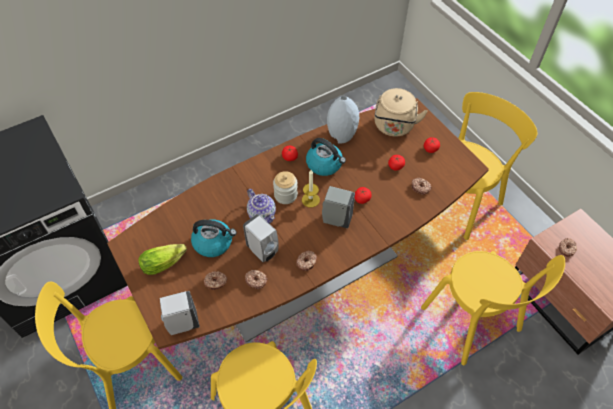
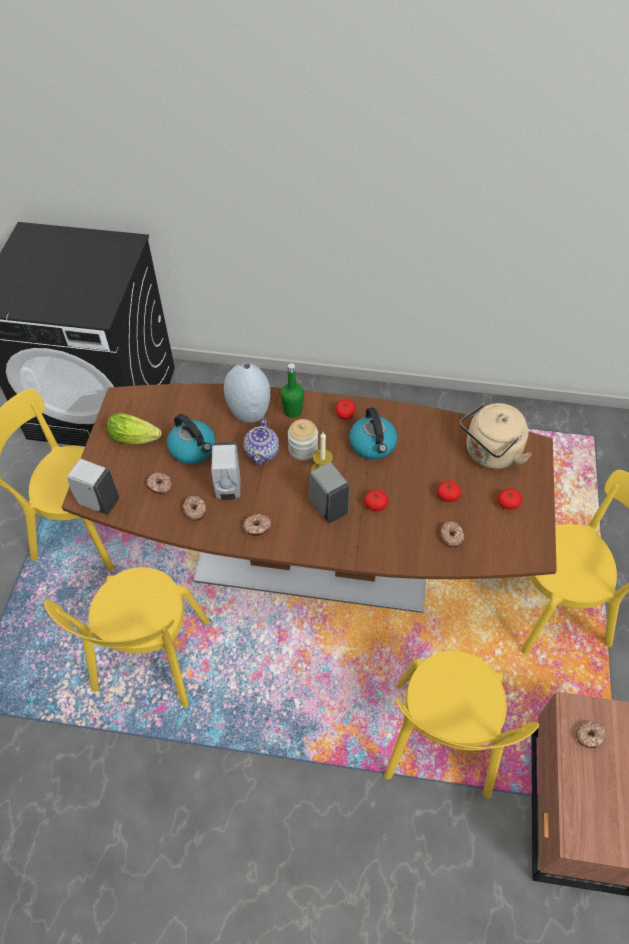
camera: 40 degrees right, 0 degrees up
grey vase [327,96,359,144] -> grey vase moved to [224,363,270,423]
none -> green bottle [280,363,304,418]

